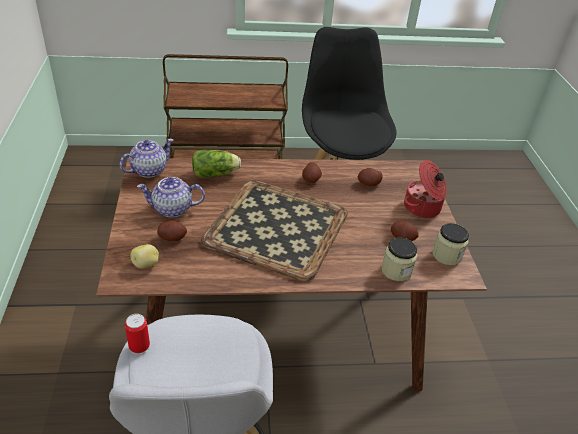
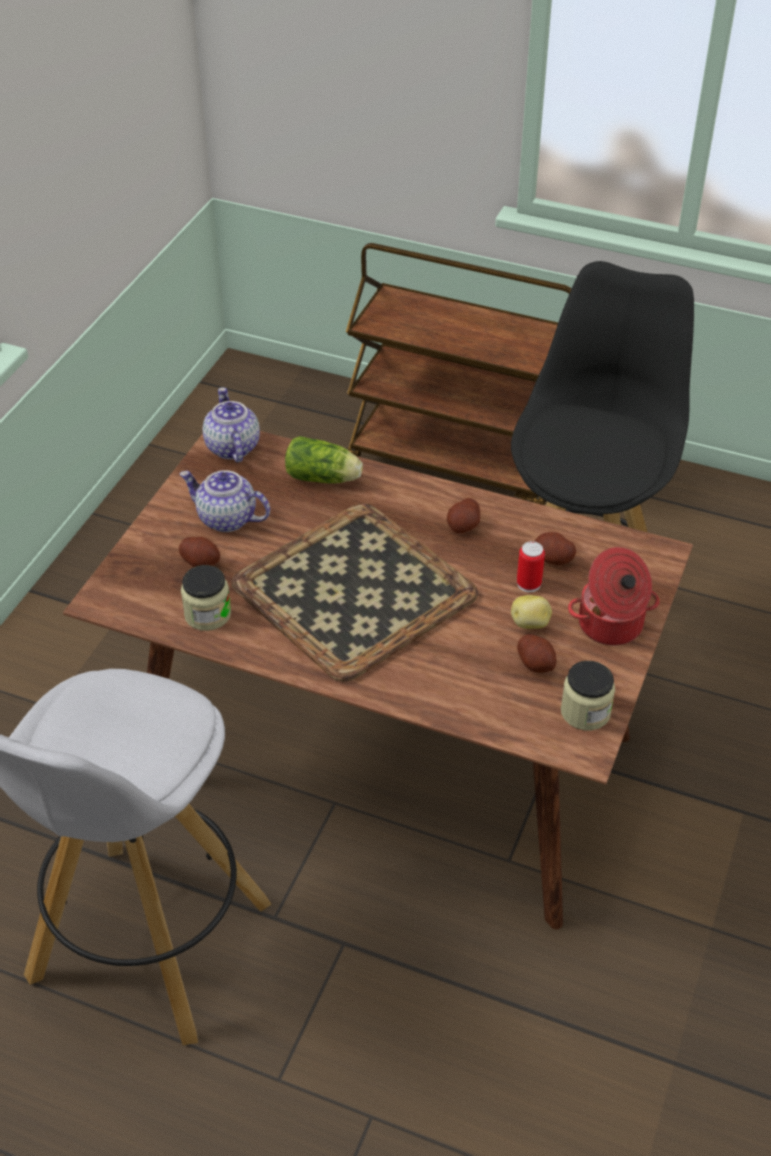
camera: 30 degrees right, 5 degrees up
teapot [120,139,174,178] -> teapot turned 90 degrees counterclockwise [203,387,260,463]
can [125,314,150,355] -> can moved to [517,541,545,592]
potato [130,244,159,268] -> potato moved to [511,595,552,629]
jar [381,237,417,281] -> jar moved to [181,565,231,631]

